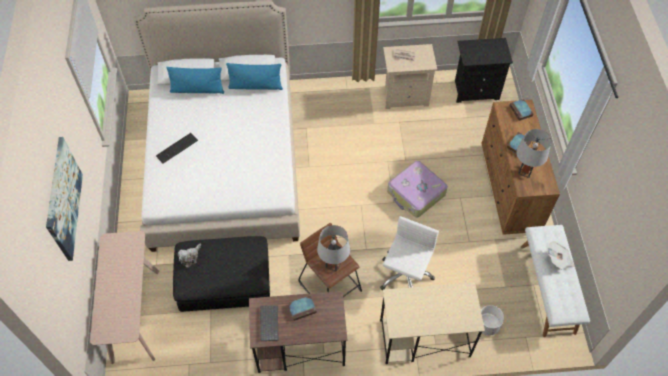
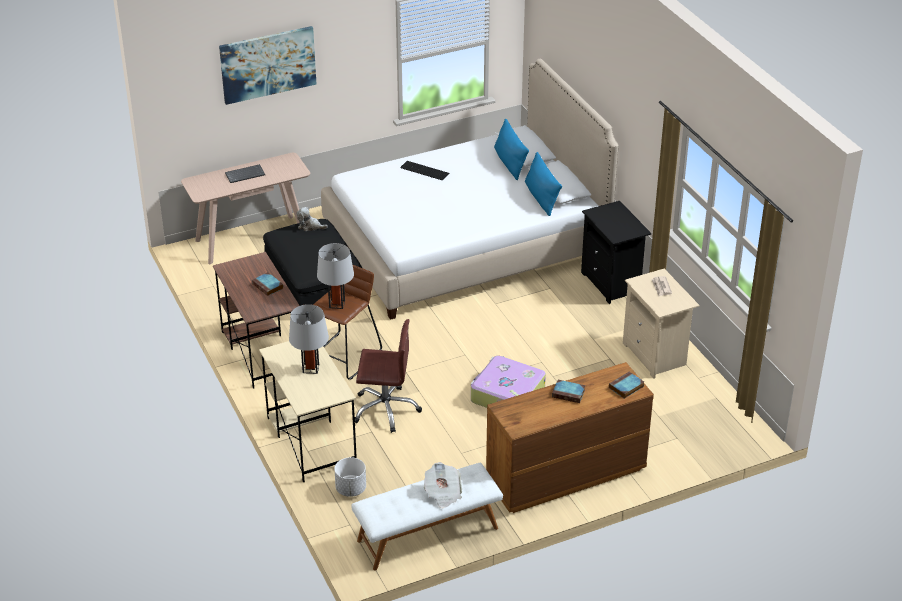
camera: 70 degrees right, 20 degrees down
keyboard [260,305,279,341] -> keyboard moved to [225,164,265,183]
white office chair [380,216,439,290] -> brown office chair [355,319,422,433]
black nightstand [455,38,513,103] -> black nightstand moved to [581,201,652,304]
grey table lamp [516,129,551,178] -> grey table lamp moved to [289,304,329,374]

